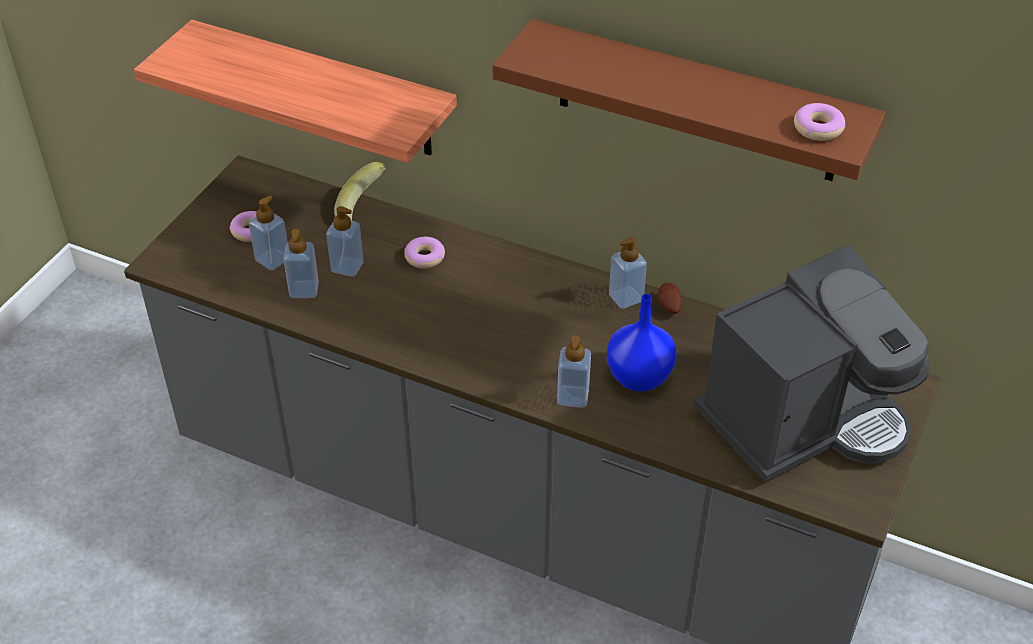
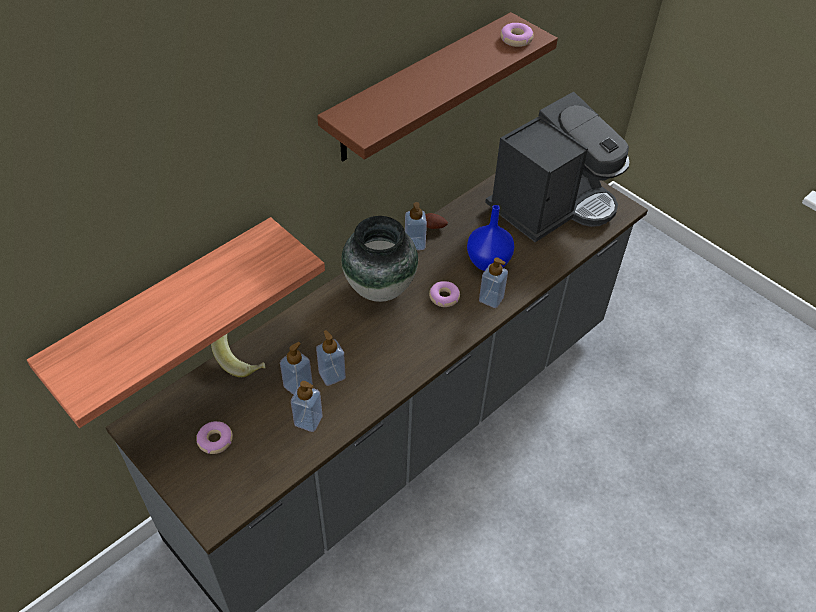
camera: 70 degrees left, 5 degrees up
soap dispenser [248,196,288,270] -> soap dispenser moved to [316,330,346,386]
donut [404,237,445,269] -> donut moved to [429,281,460,307]
coffee machine [694,245,929,482] -> coffee machine turned 60 degrees clockwise [485,92,629,242]
none -> vase [341,216,418,302]

